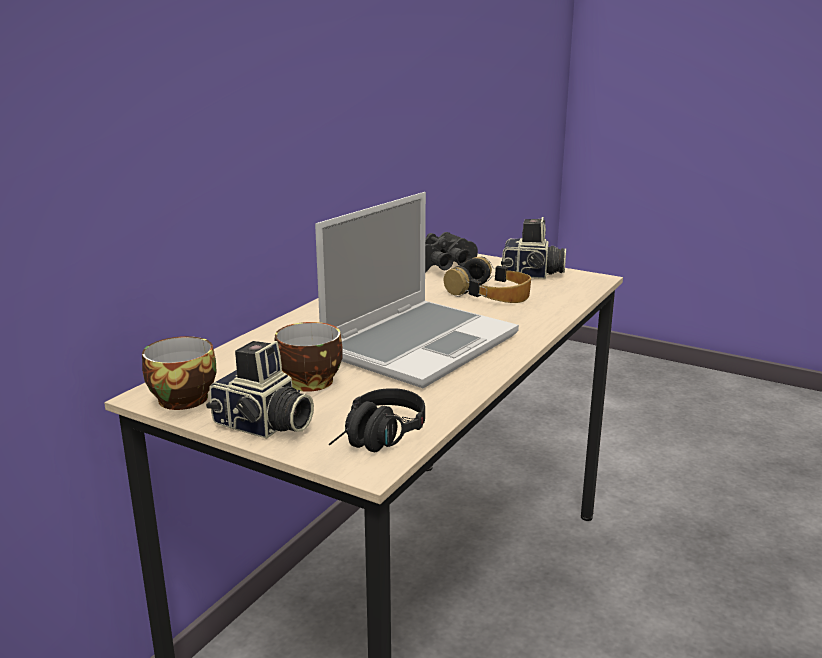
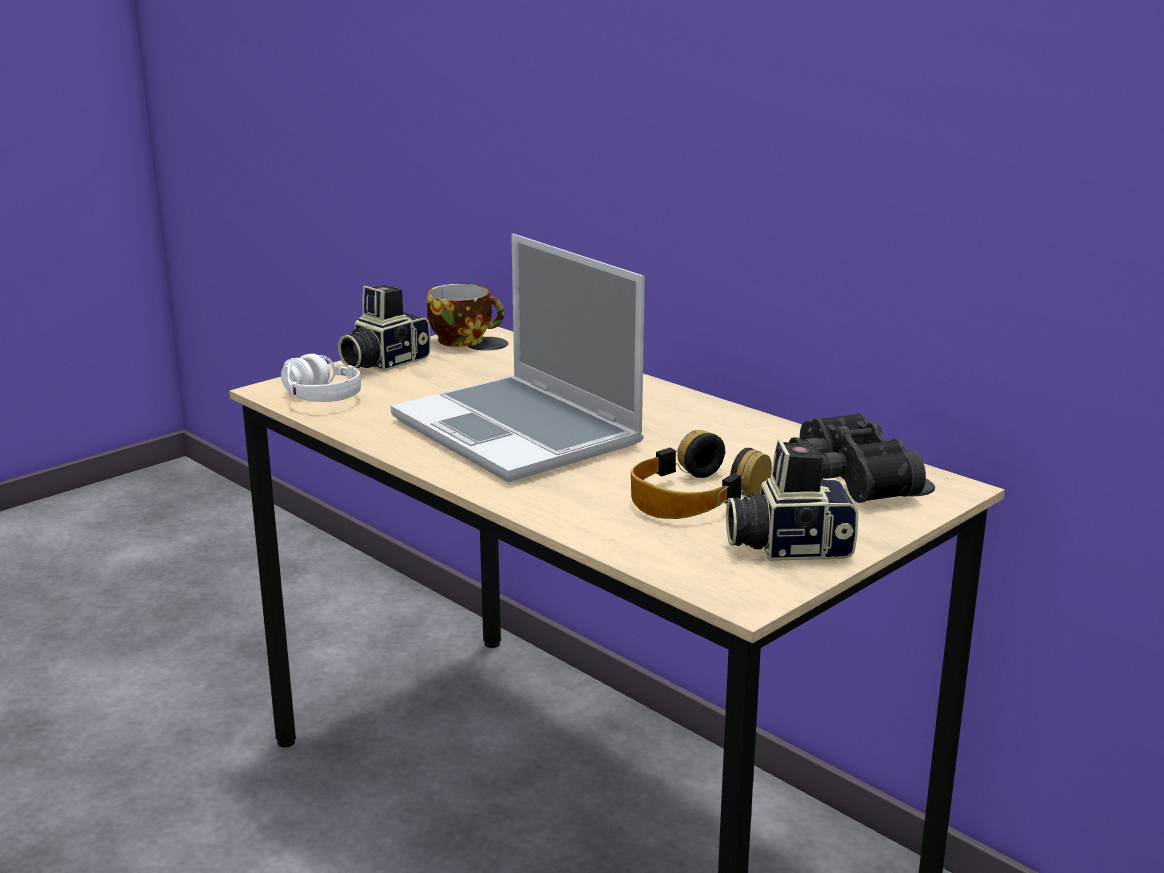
camera: 105 degrees right, 0 degrees up
cup [275,322,343,392] -> none
black headphones [329,388,425,453] -> white headphones [281,354,361,402]
camera [501,217,566,279] -> camera turned 60 degrees clockwise [726,438,858,561]

